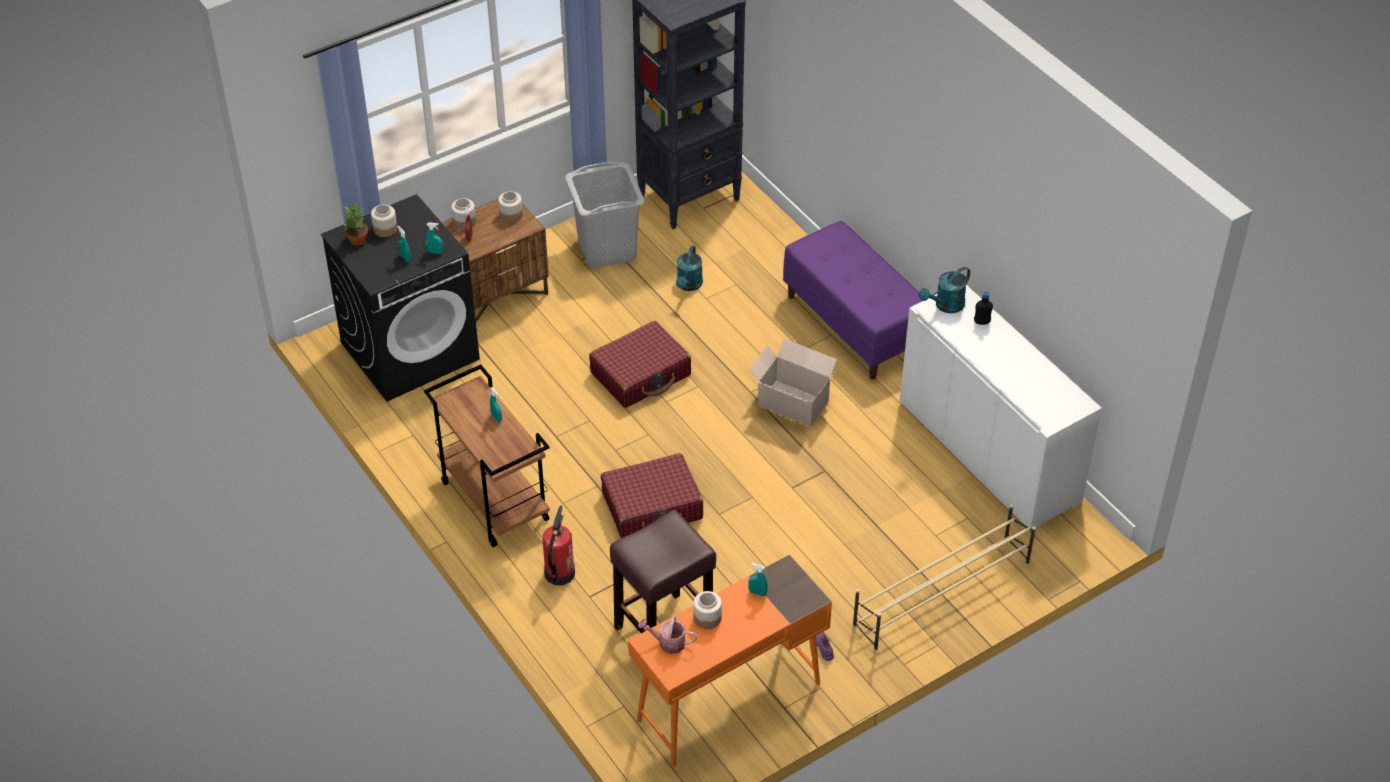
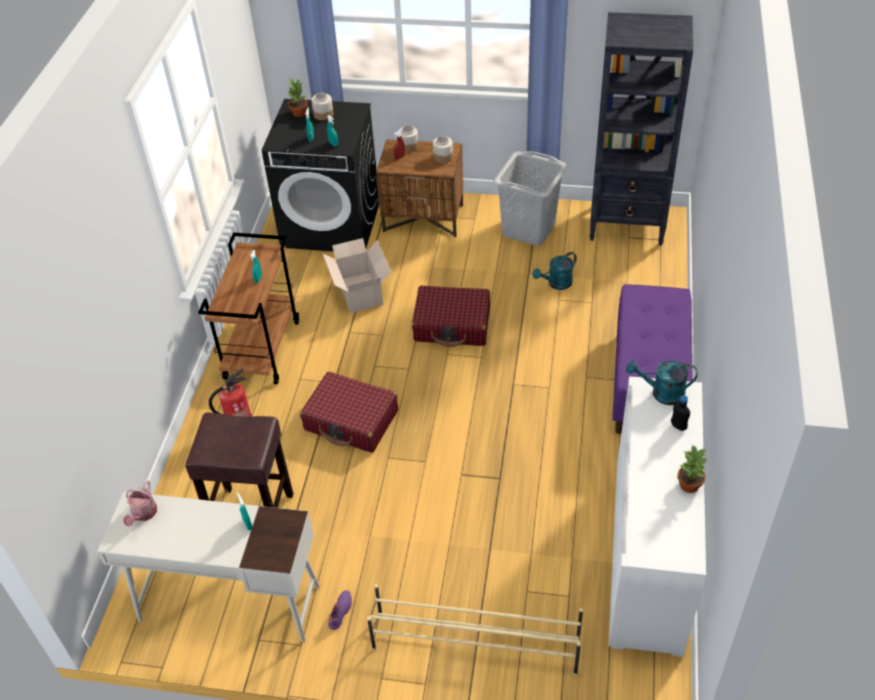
camera: 45 degrees right, 0 degrees up
orange desk [628,554,832,767] -> white desk [97,491,320,642]
watering can [638,616,697,654] -> watering can turned 135 degrees counterclockwise [123,481,157,527]
jar [693,591,722,629] -> none
cardboard box [750,339,837,426] -> cardboard box moved to [322,238,392,313]
none -> potted plant [677,446,708,493]

